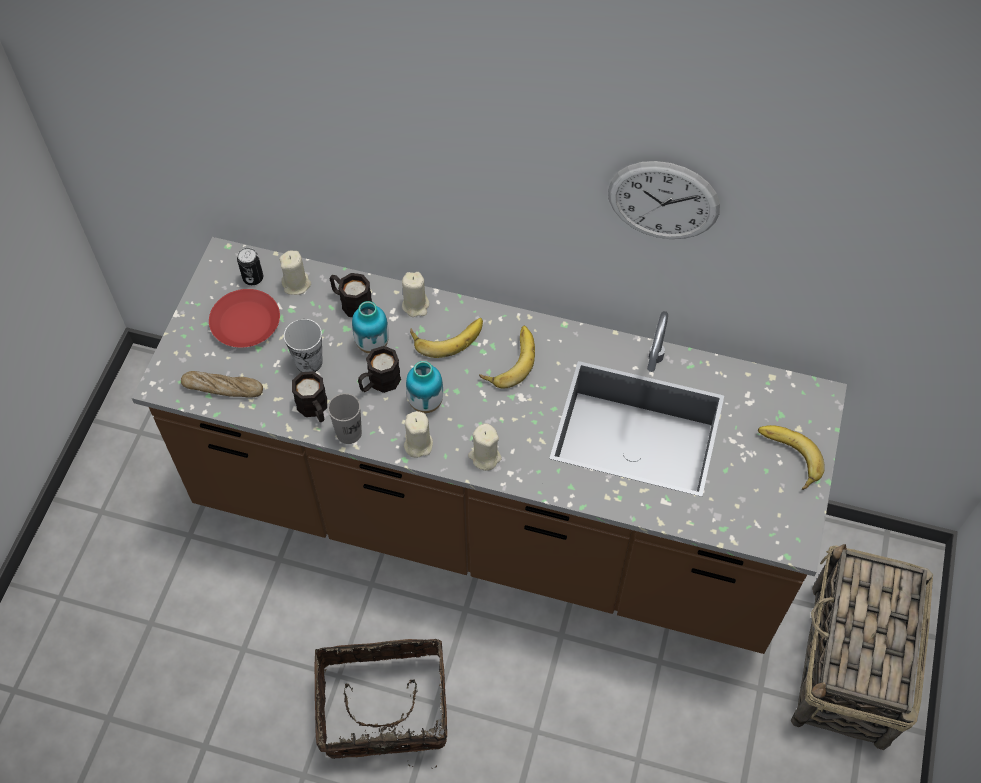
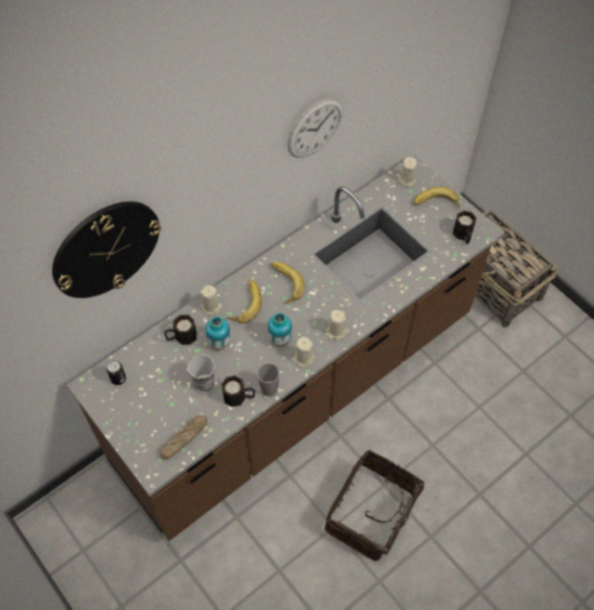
camera: 55 degrees left, 0 degrees up
red plate [209,289,280,348] -> none
beige candle [279,250,311,295] -> beige candle moved to [398,157,417,187]
black mug [358,346,401,393] -> black mug moved to [453,211,476,244]
none -> wall clock [52,201,161,298]

